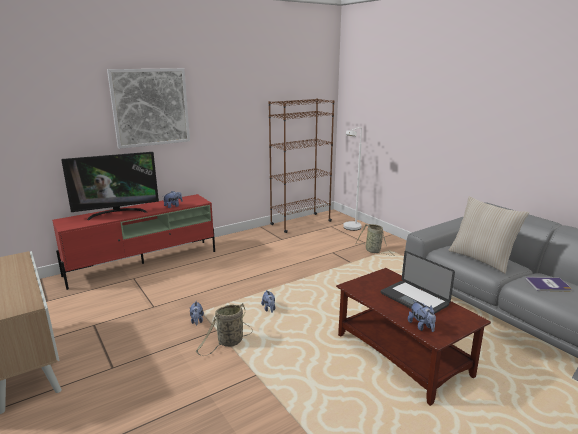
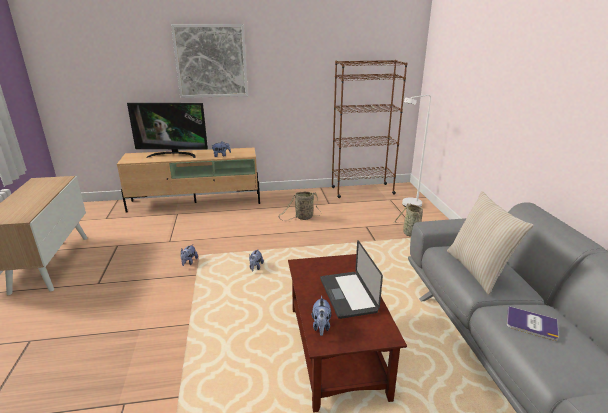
camera: 25 degrees right, 5 degrees up
red tv stand [52,194,215,290] -> beige tv stand [117,148,260,213]
basket [196,303,253,356] -> basket moved to [278,192,322,221]

